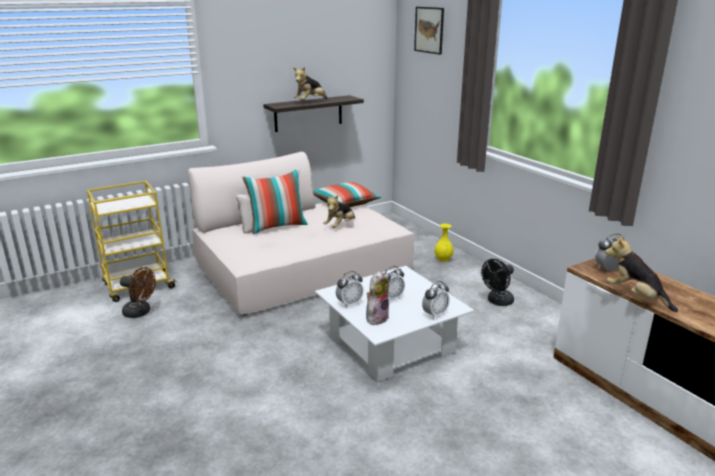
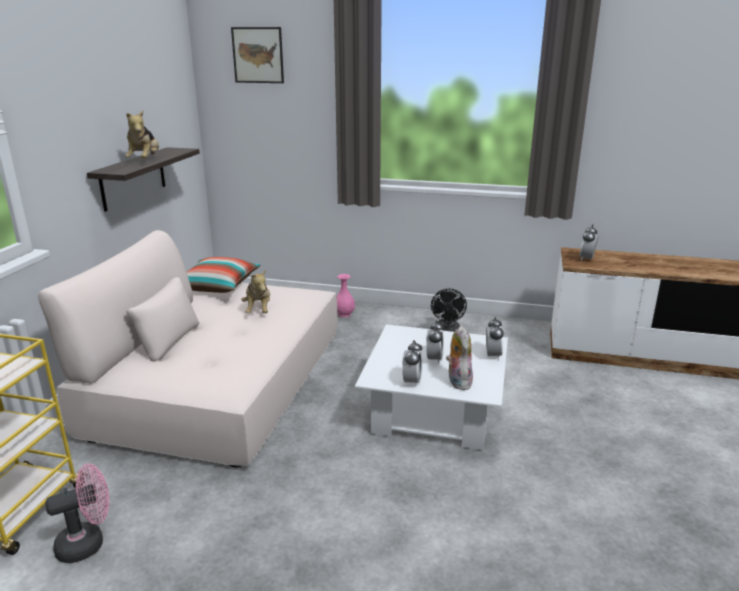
camera: 45 degrees left, 0 degrees up
brown fan [120,267,156,318] -> pink fan [45,464,109,563]
pillow [242,168,308,234] -> none
yellow vase [435,224,453,262] -> pink vase [337,274,355,317]
plush toy [605,235,678,312] -> none

